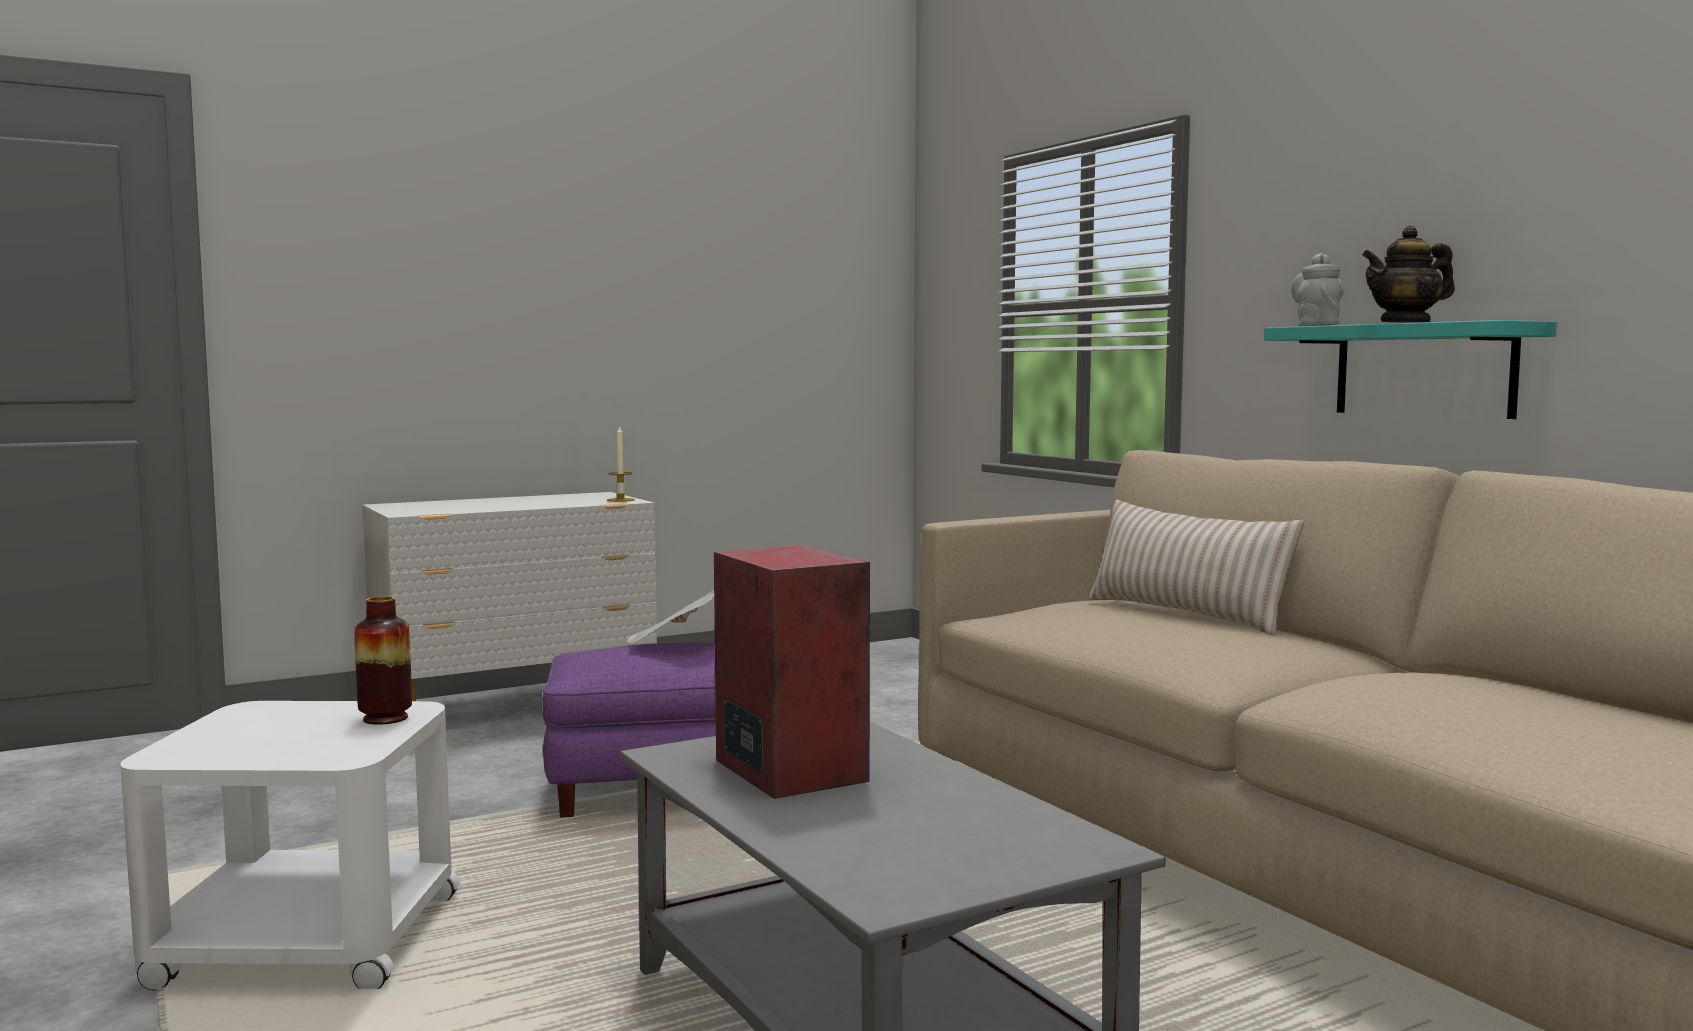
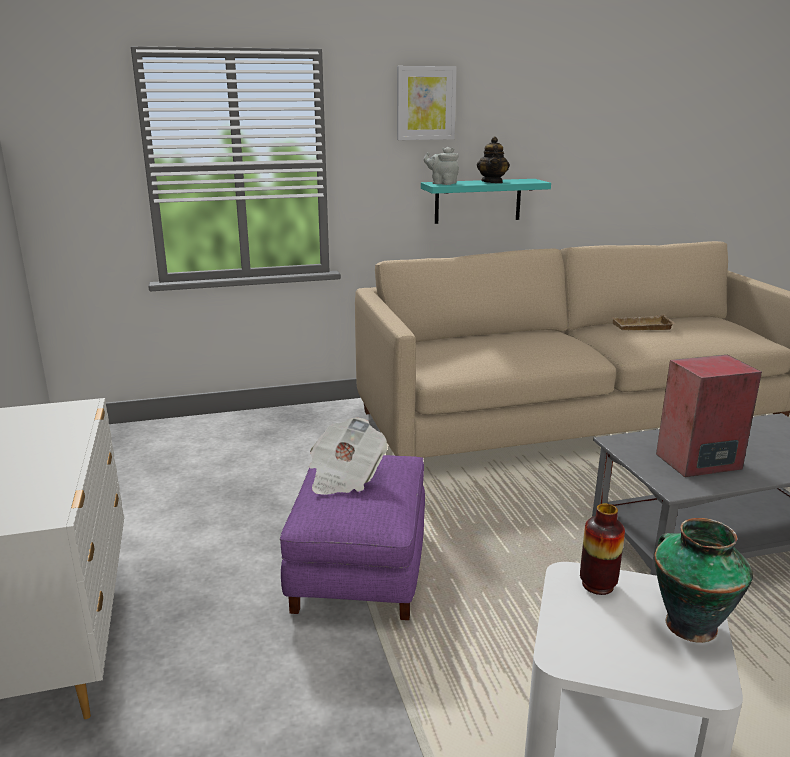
camera: 75 degrees left, 15 degrees up
candle [607,425,635,502] -> none
beige pillow [1088,500,1304,636] -> none
none -> picture [397,66,457,140]
none -> beige tray [612,314,676,330]
none -> vase [654,518,753,643]

